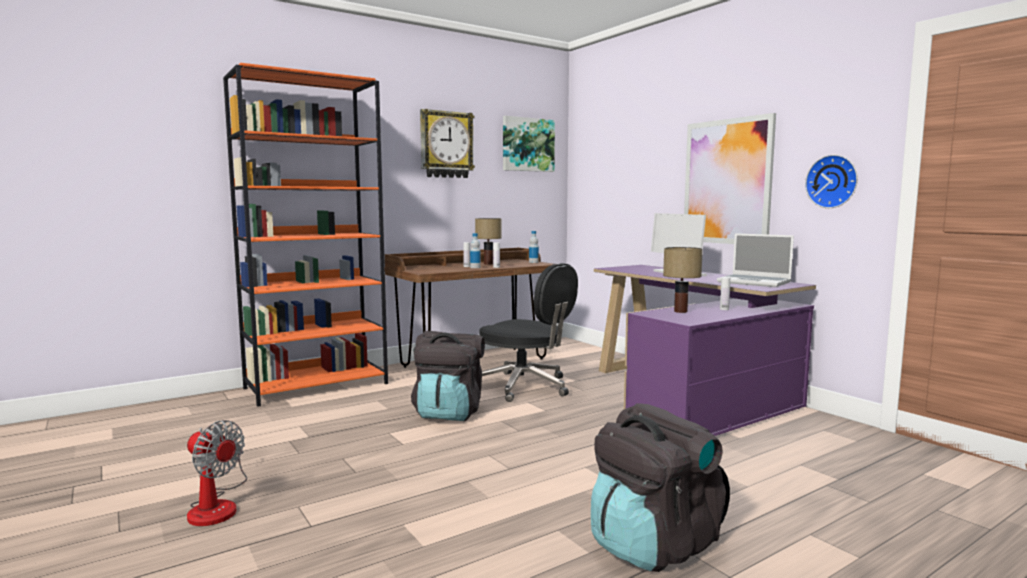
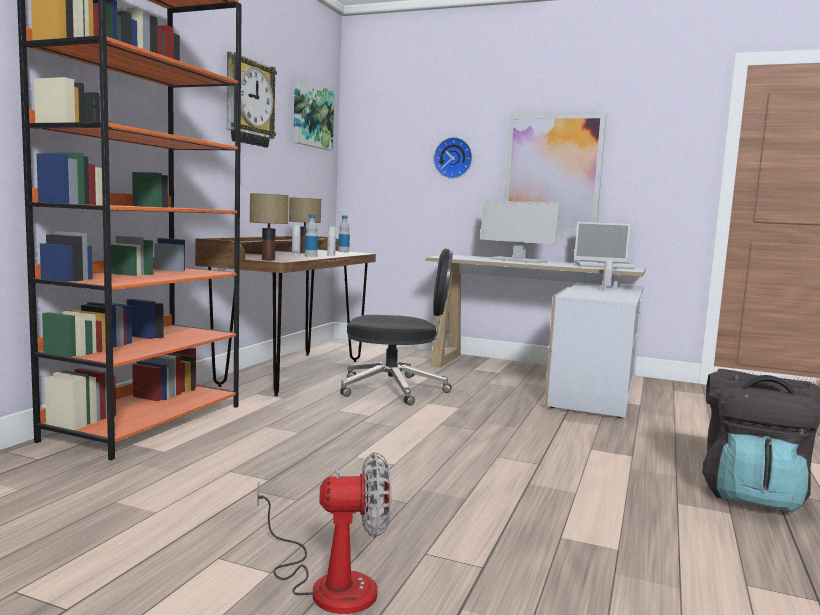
camera: 35 degrees left, 0 degrees up
black backpack [411,331,485,421] -> none
purple desk [594,265,816,436] -> white desk [426,255,646,418]
table lamp [663,247,703,313] -> table lamp moved to [250,193,289,260]
wall clock [805,155,858,208] -> wall clock moved to [434,137,472,179]

